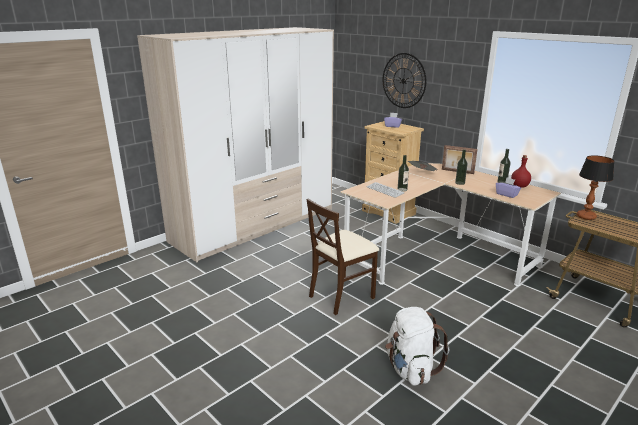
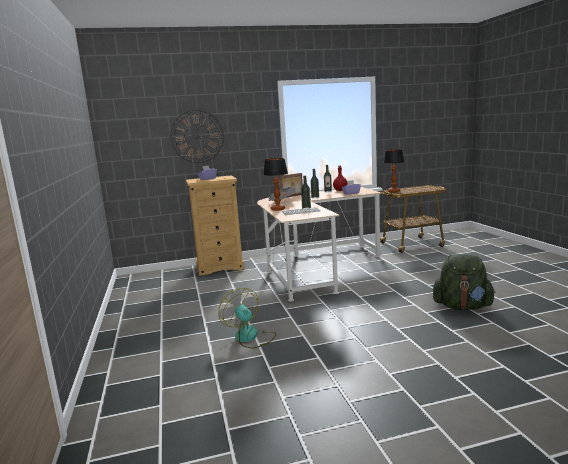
camera: 60 degrees left, 10 degrees down
wardrobe [137,27,334,262] -> none
beige chair [307,199,379,315] -> none
white backpack [385,307,449,386] -> green backpack [433,255,496,310]
none -> fan [218,288,276,348]
none -> table lamp [263,158,288,211]

